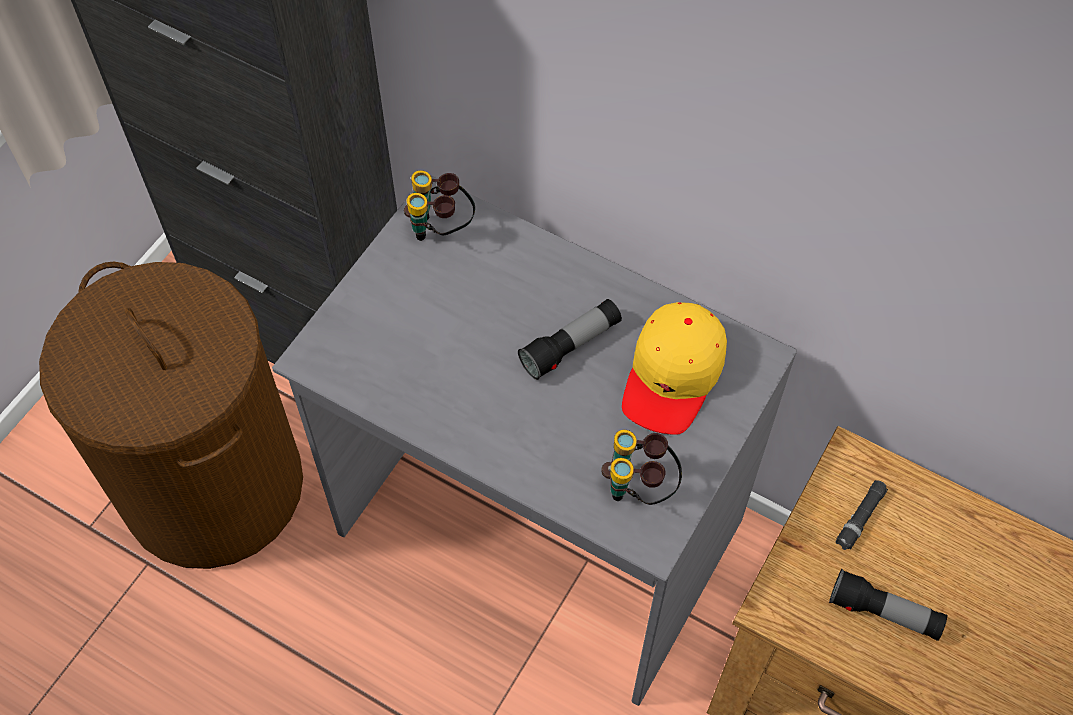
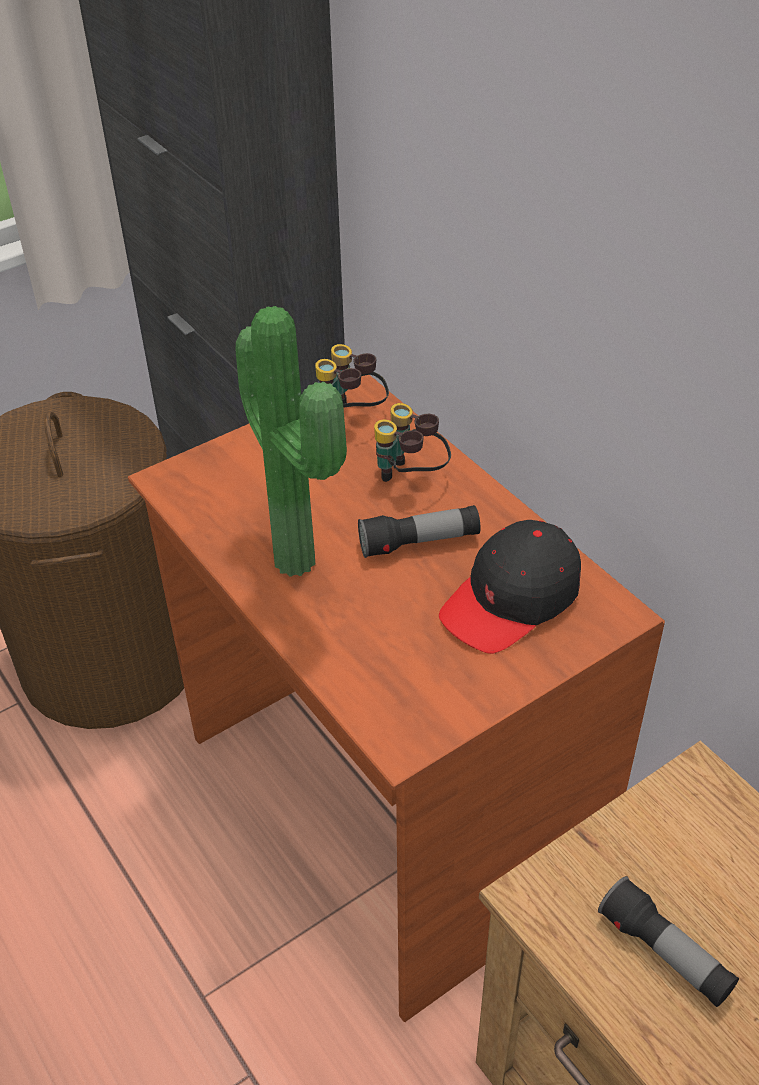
camera: 25 degrees right, 15 degrees down
grey desk [272,176,797,706] -> brown desk [128,375,665,1022]
binoculars [601,430,682,505] -> binoculars moved to [374,403,451,482]
yellow cap [622,302,727,435] -> black cap [439,520,581,654]
black flashlight [836,480,888,550] -> none
none -> potted plant [236,306,347,577]

